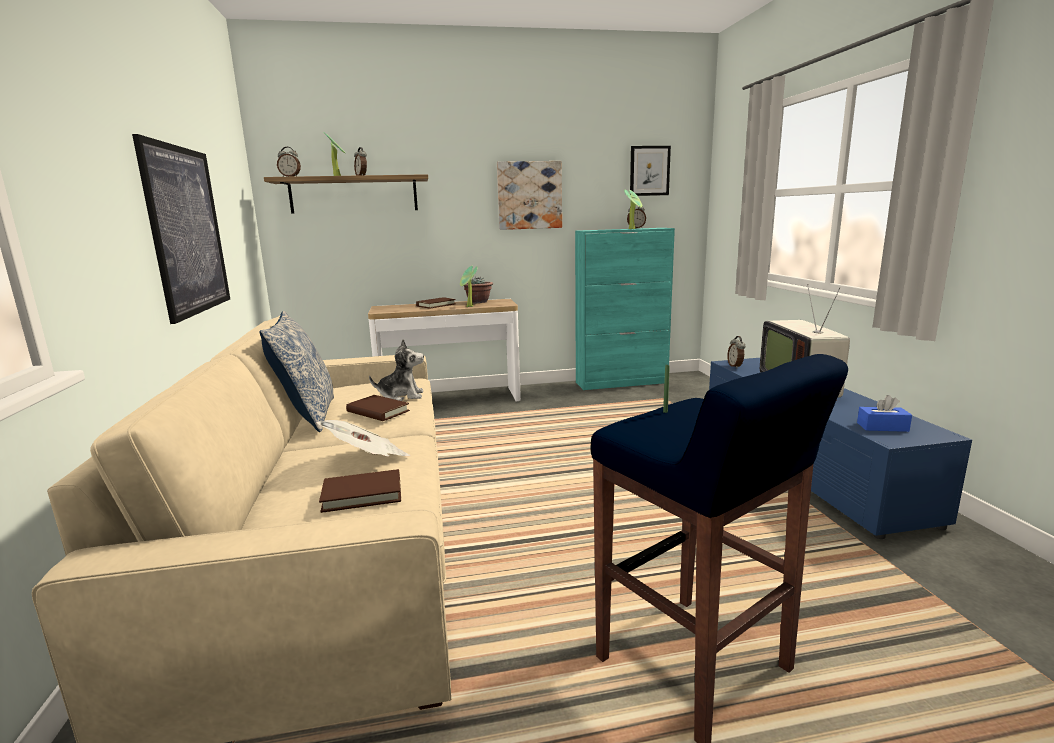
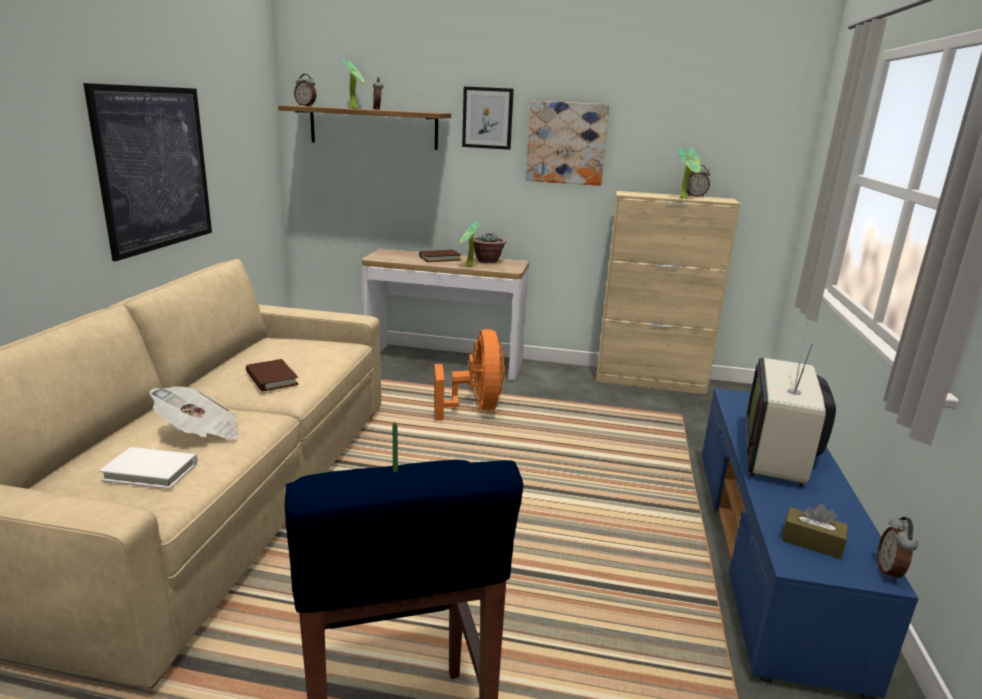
camera: 20 degrees right, 5 degrees up
pillow [259,311,334,432] -> none
brown book [319,469,401,513] -> white book [99,447,198,489]
plush toy [369,339,424,401] -> none
turquoise cabinet [575,228,675,390] -> beige cabinet [596,191,740,394]
picture [630,146,671,196] -> picture moved to [462,87,514,150]
alarm clock [727,336,745,368] -> alarm clock moved to [877,517,918,581]
blue tissue box [857,395,912,432] -> brown tissue box [782,504,848,559]
none -> orange fan [434,329,505,421]

